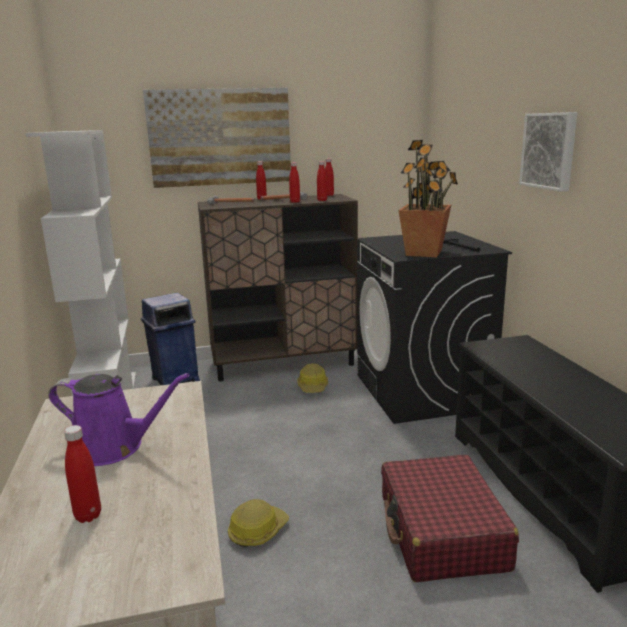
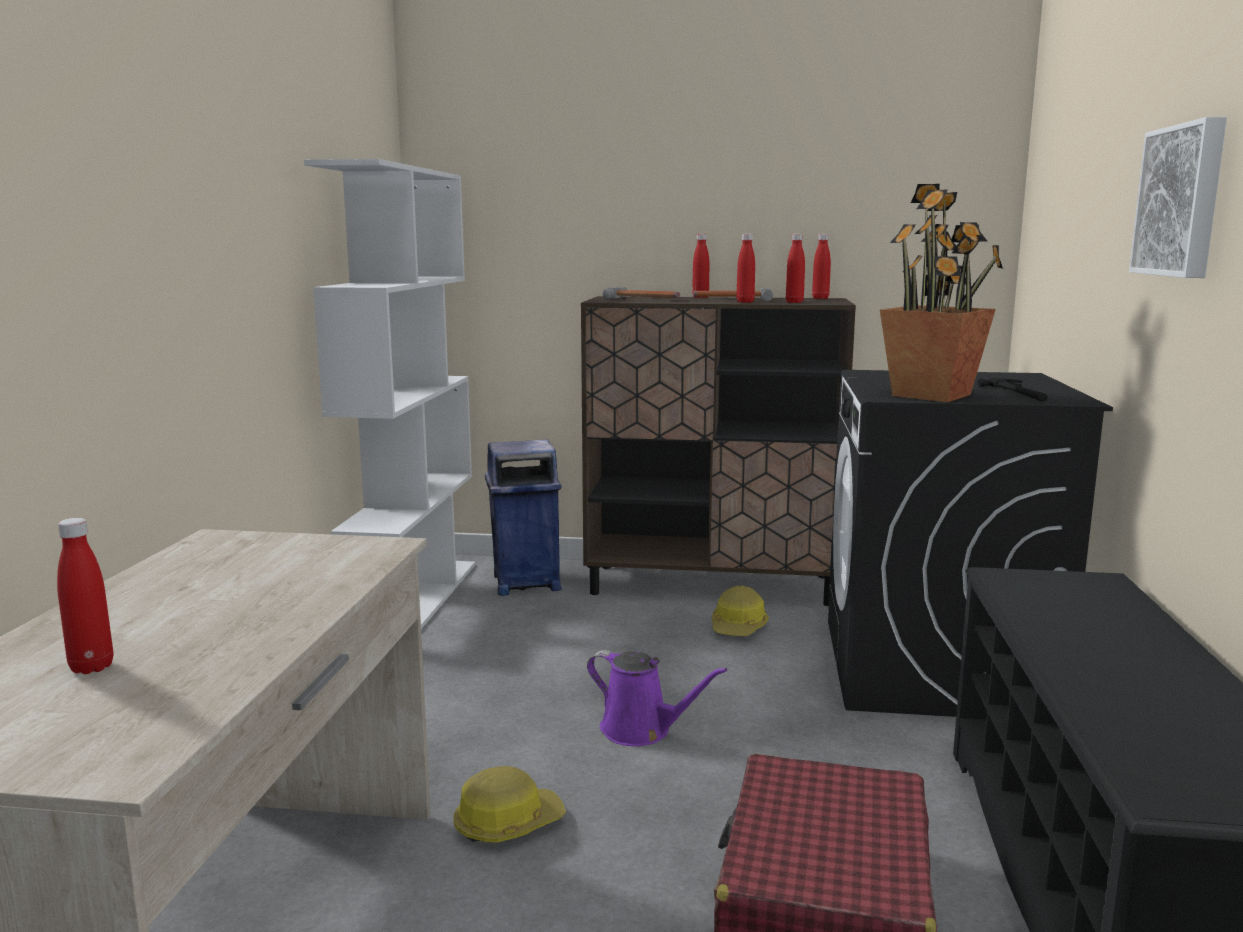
camera: 20 degrees right, 5 degrees down
purple watering can [48,373,189,466] -> purple watering can moved to [587,650,728,746]
picture [143,88,291,188] -> none

